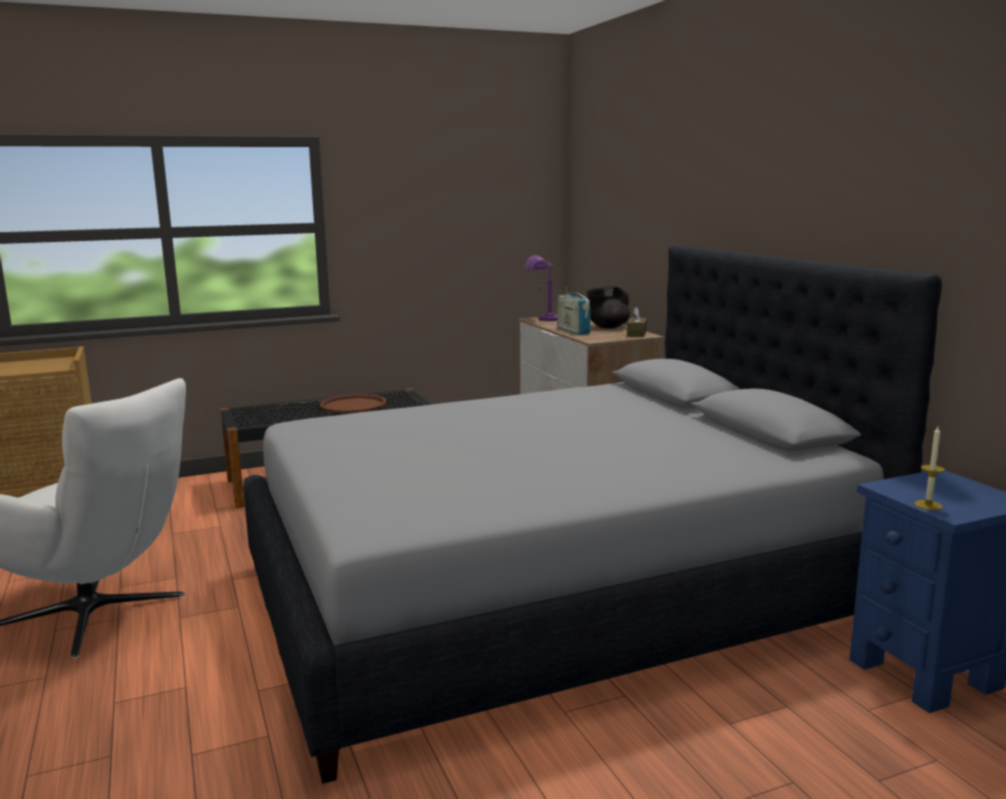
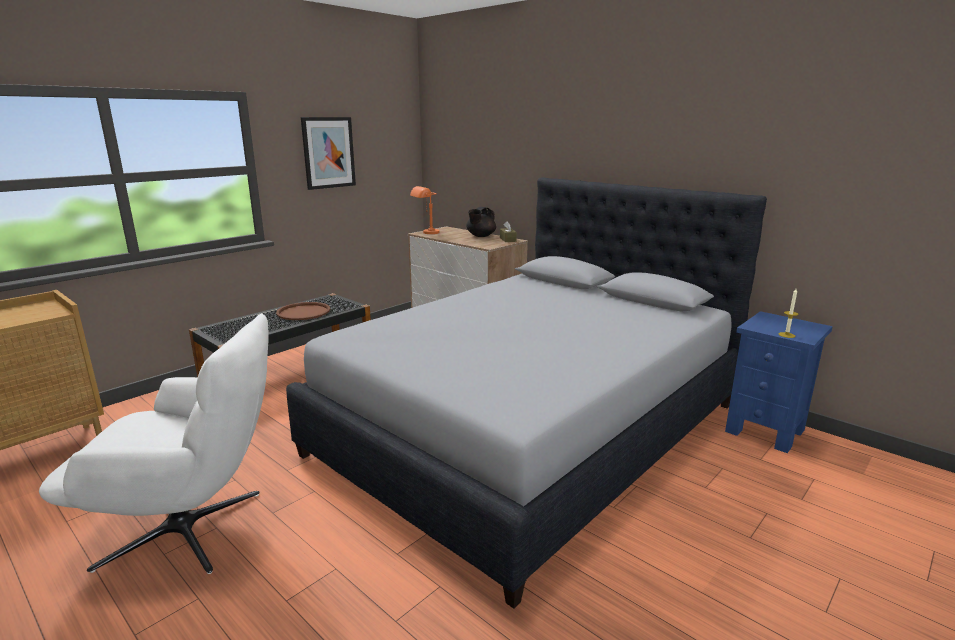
camera: 25 degrees left, 5 degrees up
purple table lamp [524,255,557,321] -> orange table lamp [410,186,440,234]
radio [557,287,591,335] -> none
none -> picture [301,117,356,190]

